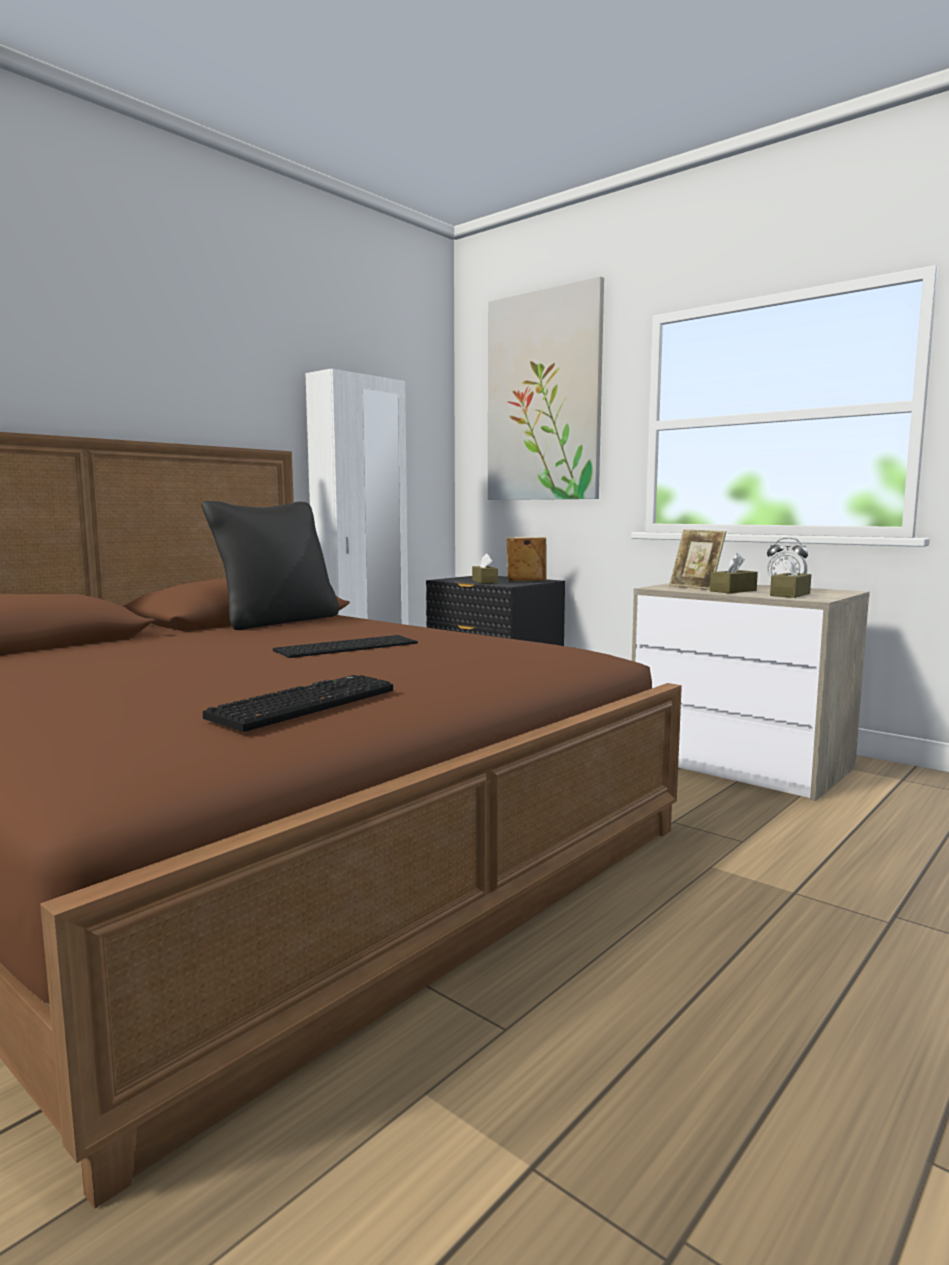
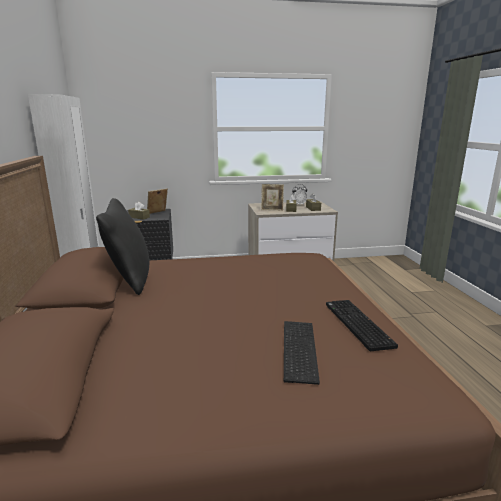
camera: 50 degrees left, 10 degrees up
keyboard [273,635,418,658] -> keyboard moved to [284,321,320,385]
picture [488,276,604,500] -> none

